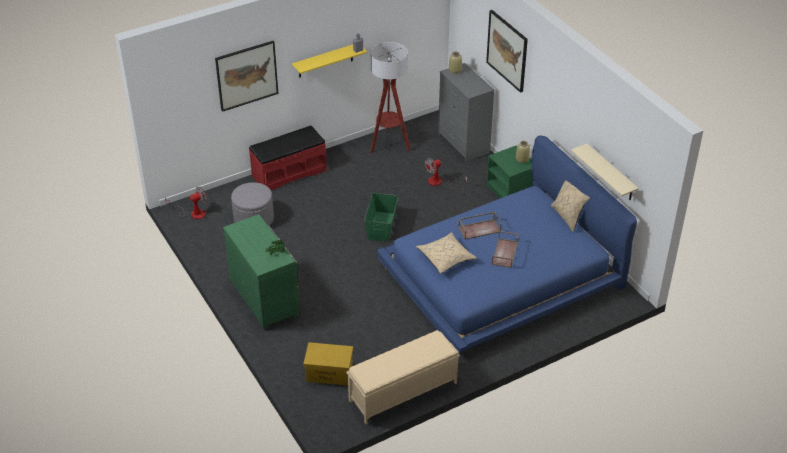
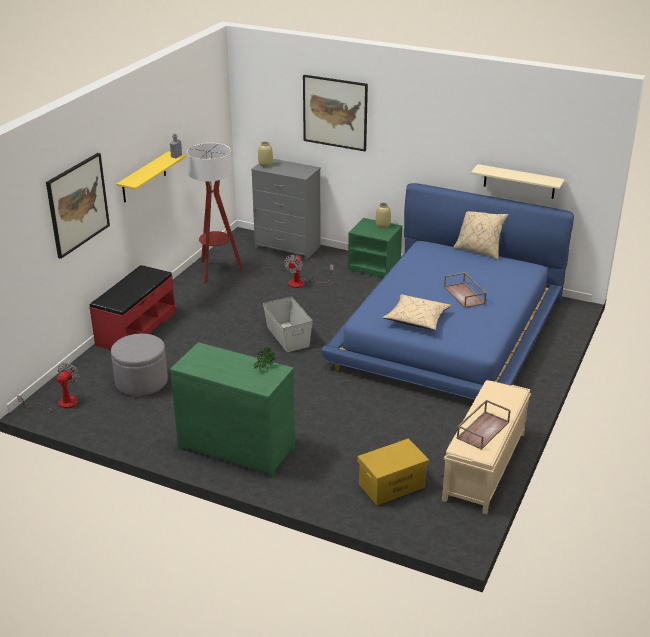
camera: 35 degrees left, 10 degrees down
green storage box [364,193,399,242] -> grey storage box [263,297,313,352]
brown tray [458,212,502,239] -> brown tray moved to [457,400,511,450]

